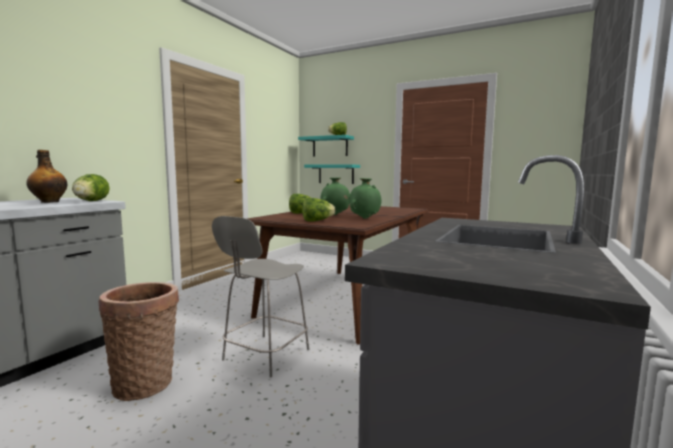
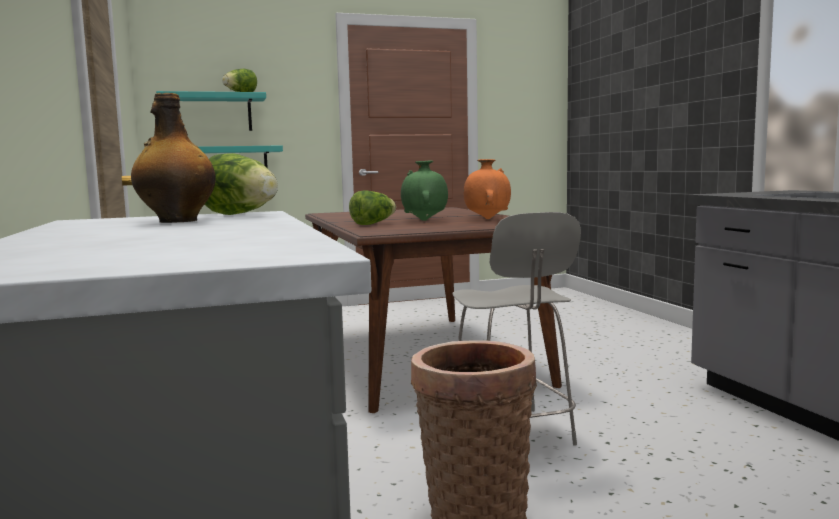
camera: 45 degrees left, 0 degrees up
lettuce [302,198,336,222] -> none
green vase [349,178,382,219] -> orange vase [463,159,511,219]

